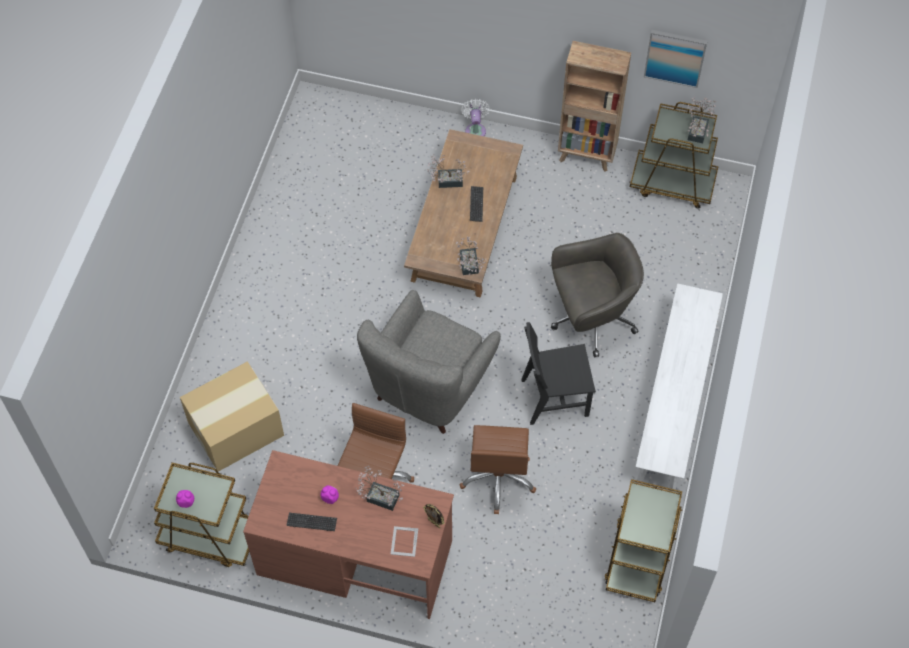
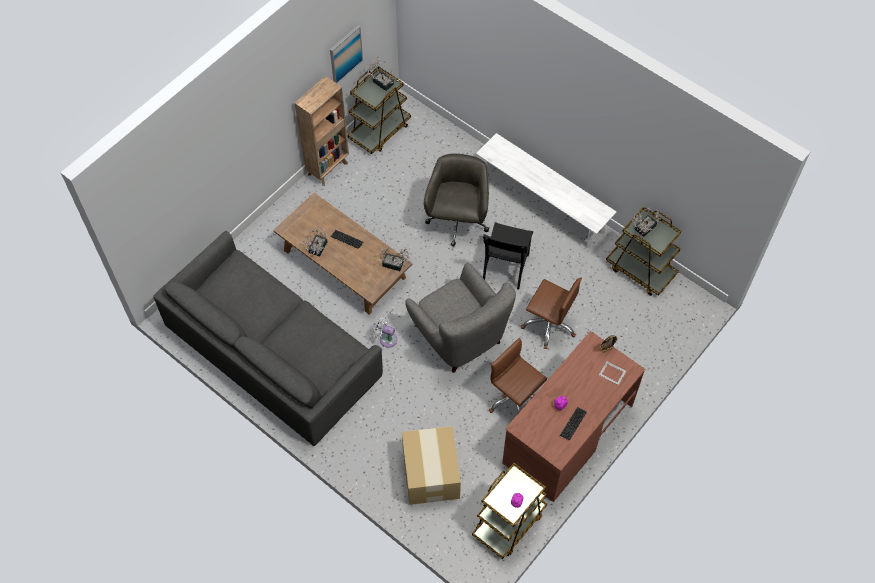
camera: 65 degrees left, 0 degrees up
potted plant [355,466,405,511] -> potted plant moved to [632,207,659,237]
white fan [461,99,490,137] -> white fan moved to [374,316,397,348]
none -> grey sofa [153,231,383,446]

